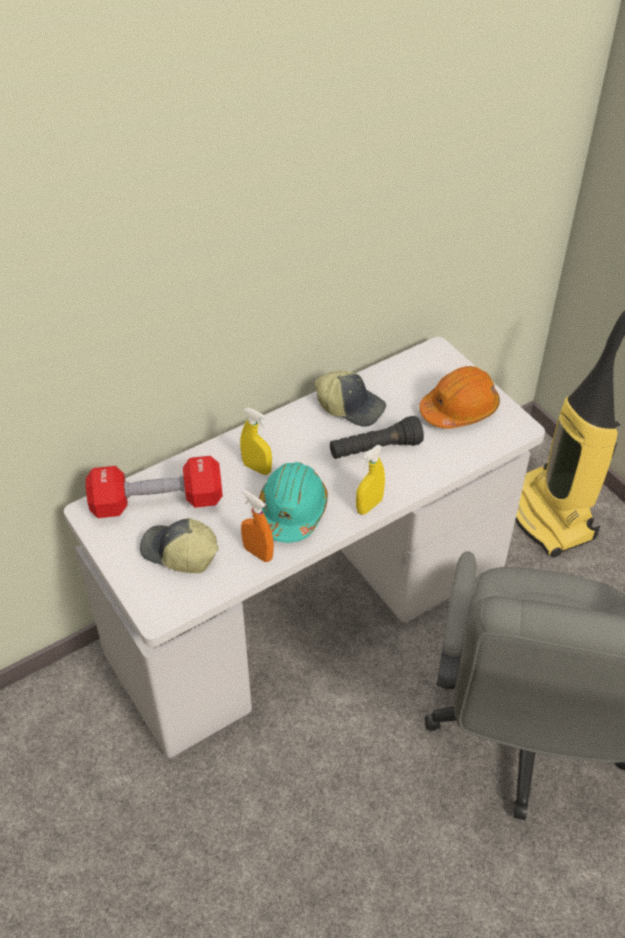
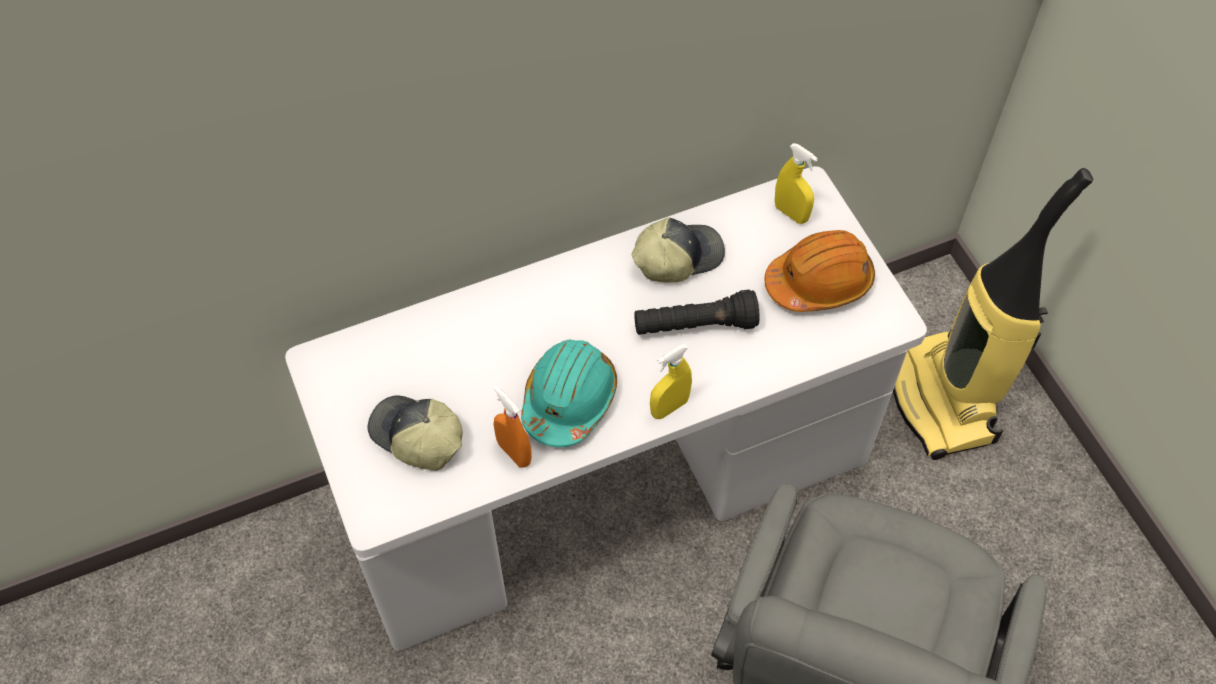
camera: 10 degrees right, 10 degrees up
red dumbbell [86,456,223,518] -> none
yellow spray bottle [240,408,272,475] -> yellow spray bottle moved to [775,143,818,224]
cap [315,371,386,427] -> cap turned 60 degrees counterclockwise [632,218,725,283]

